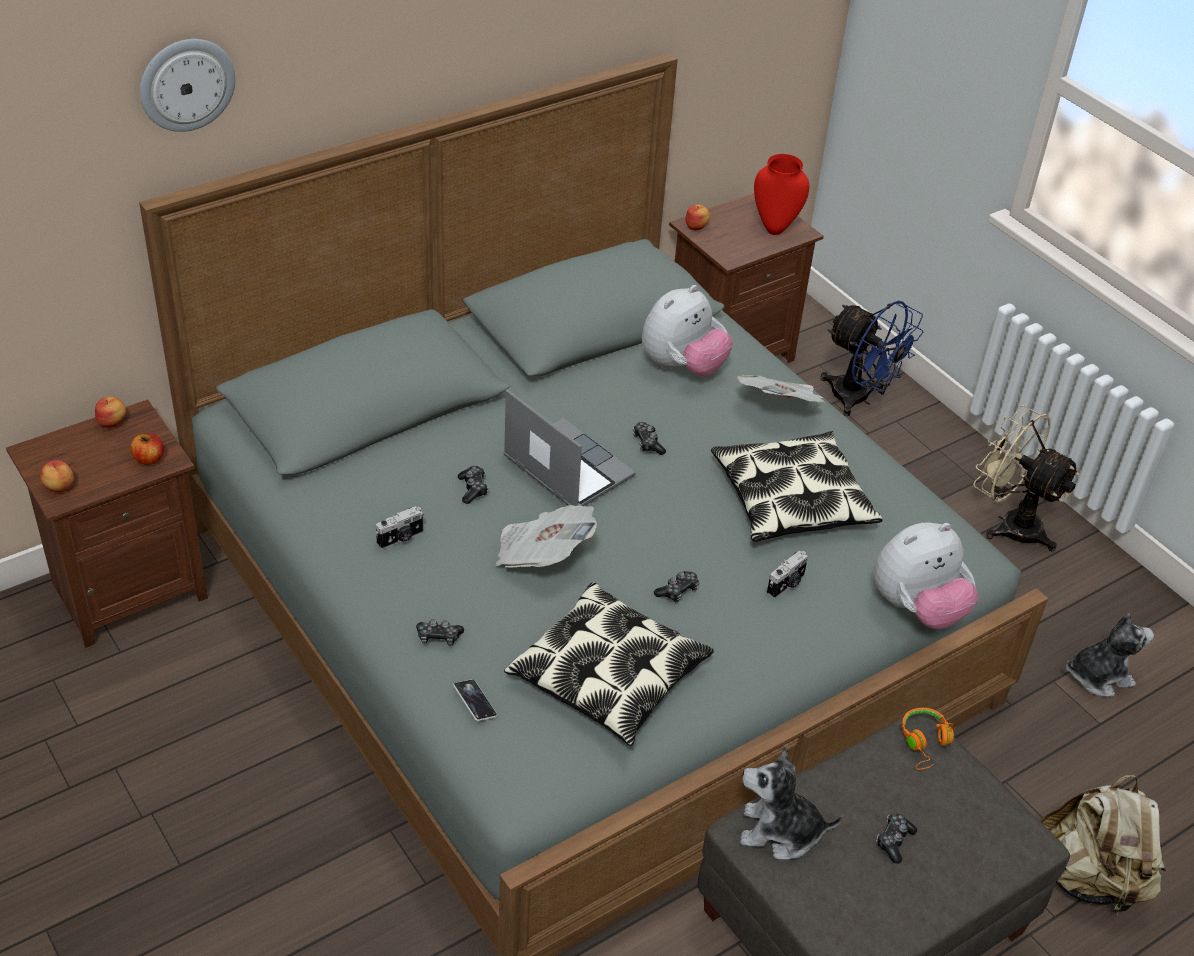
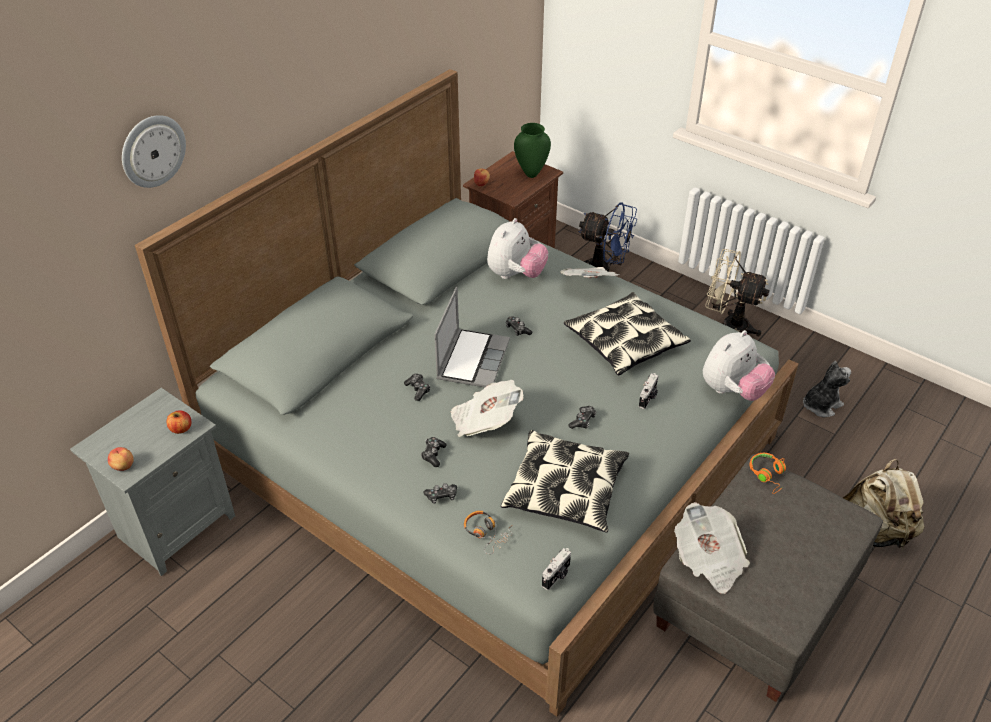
camera: 15 degrees left, 0 degrees up
brown nightstand [6,399,208,648] -> grey nightstand [70,388,235,576]
apple [95,397,126,428] -> none
camera [375,506,423,549] -> camera moved to [542,548,571,590]
phone [453,679,497,721] -> headphones [464,511,512,554]
laptop [504,389,636,506] -> laptop turned 75 degrees clockwise [434,287,510,387]
plush toy [740,745,843,859] -> newspaper [674,502,750,594]
red vase [754,154,809,235] -> green vase [514,123,551,178]
game controller [876,814,917,864] -> game controller moved to [421,437,447,467]

